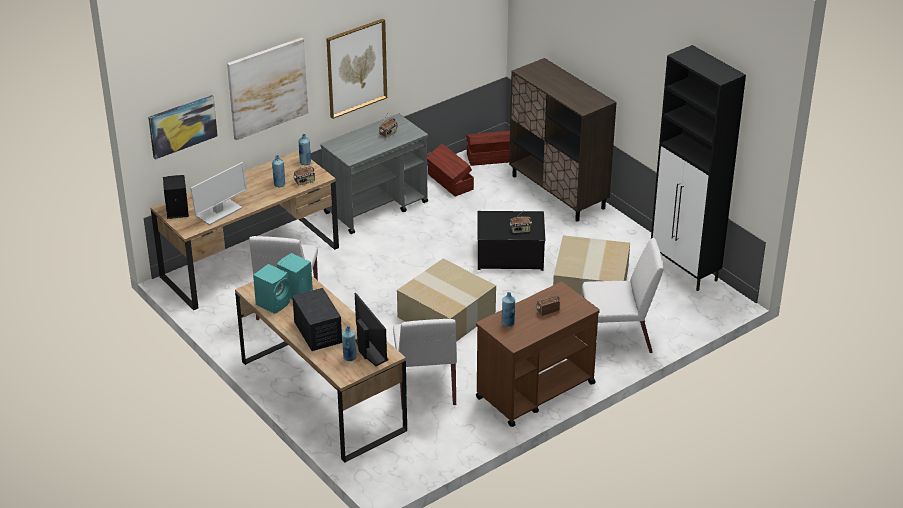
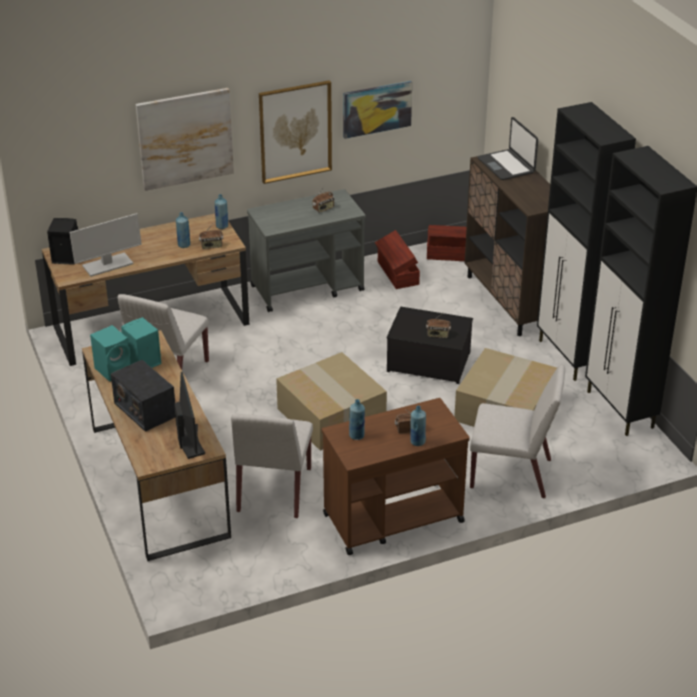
camera: 15 degrees right, 0 degrees up
picture [148,94,218,160] -> picture moved to [343,81,412,139]
radio [292,288,342,351] -> radio turned 150 degrees clockwise [111,360,175,432]
blue bottle [342,326,357,361] -> blue bottle moved to [410,406,426,446]
none -> laptop [477,117,538,180]
none -> black cabinet [537,102,636,381]

